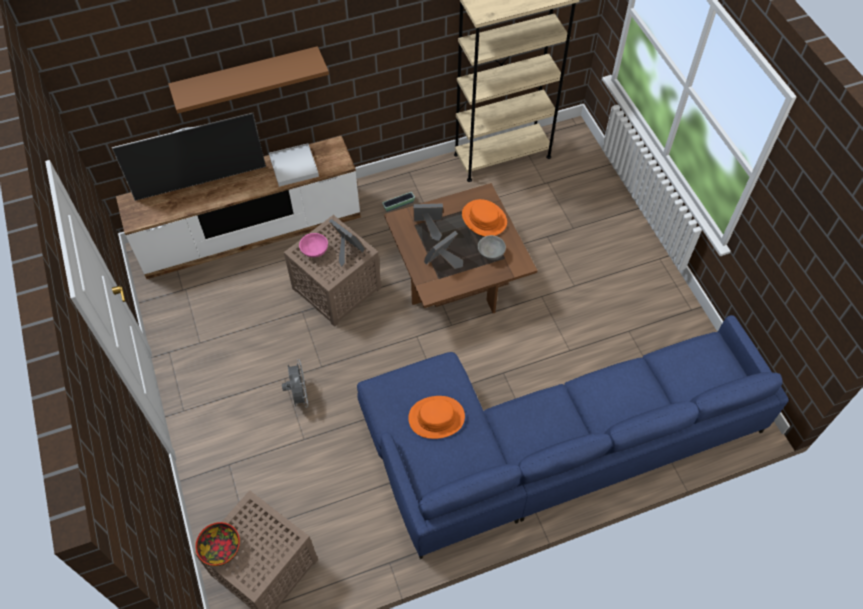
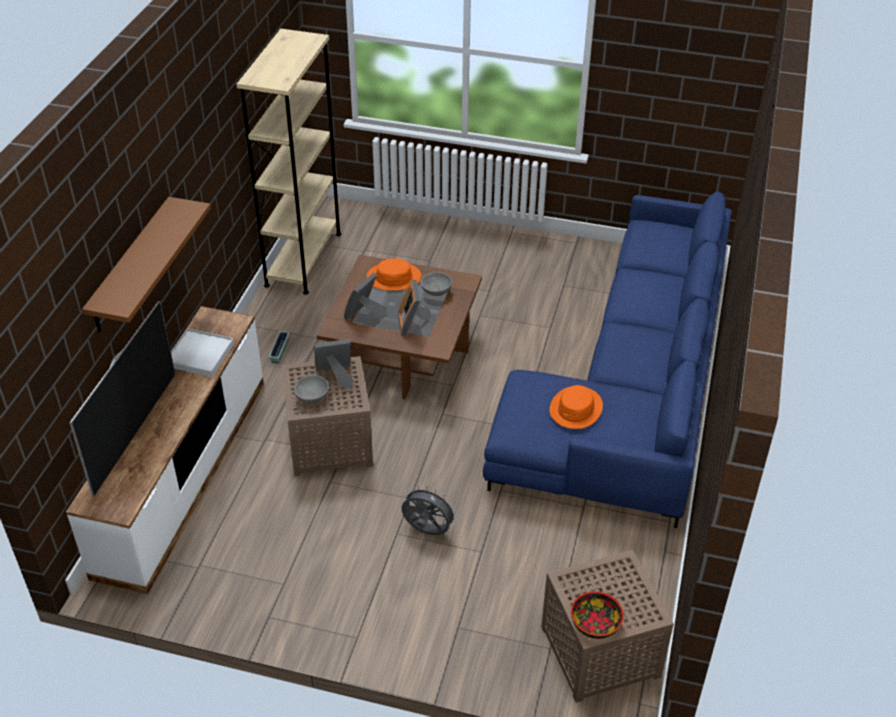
camera: 55 degrees left, 15 degrees down
pink bowl [299,233,328,257] -> grey bowl [294,375,329,403]

